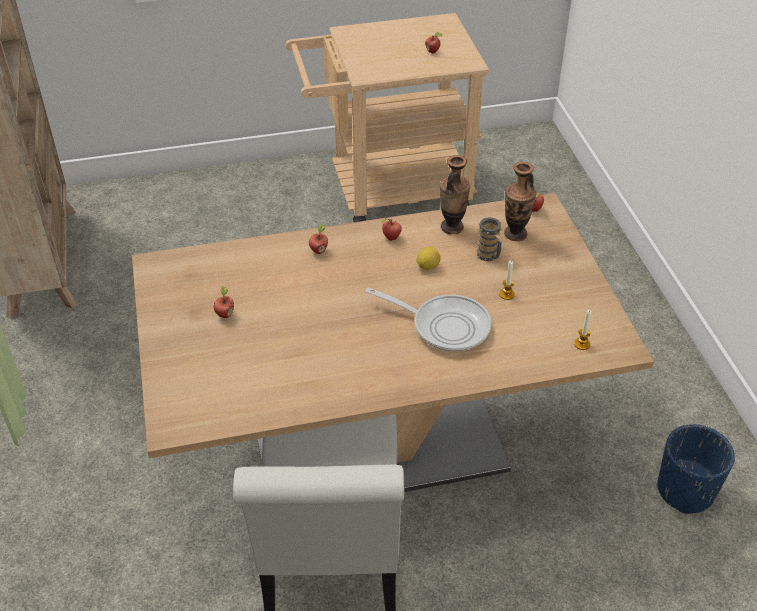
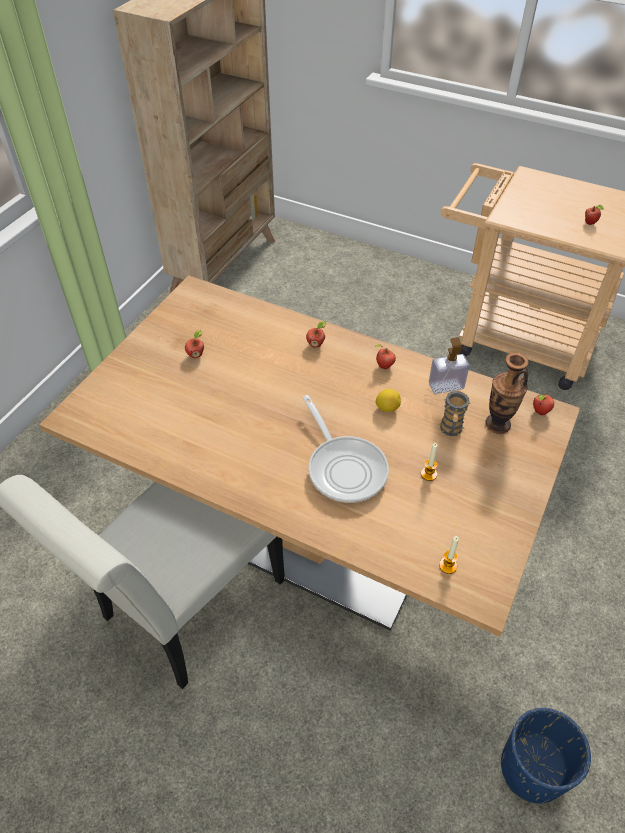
camera: 40 degrees right, 5 degrees up
vase [440,155,470,235] -> soap dispenser [429,337,469,394]

